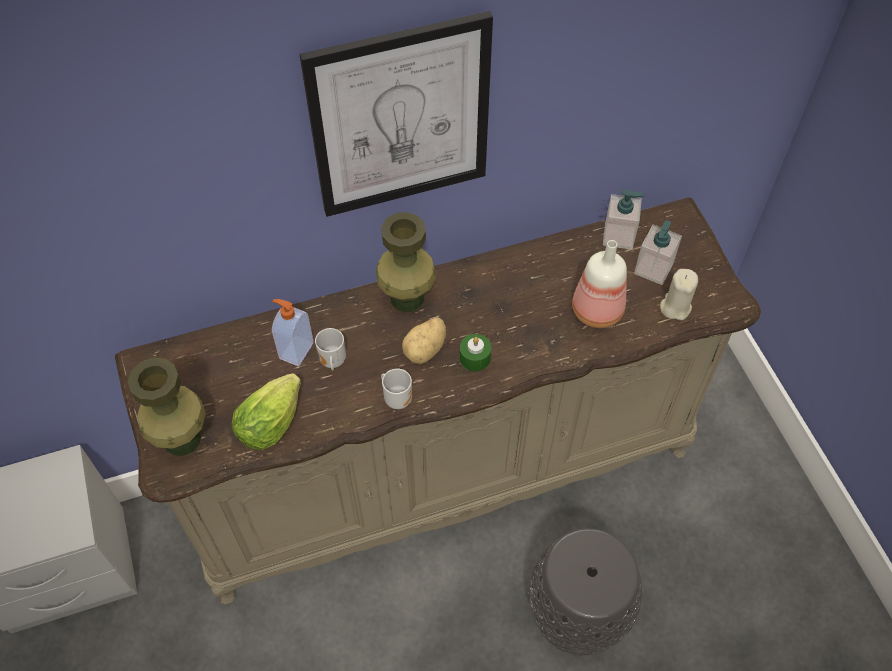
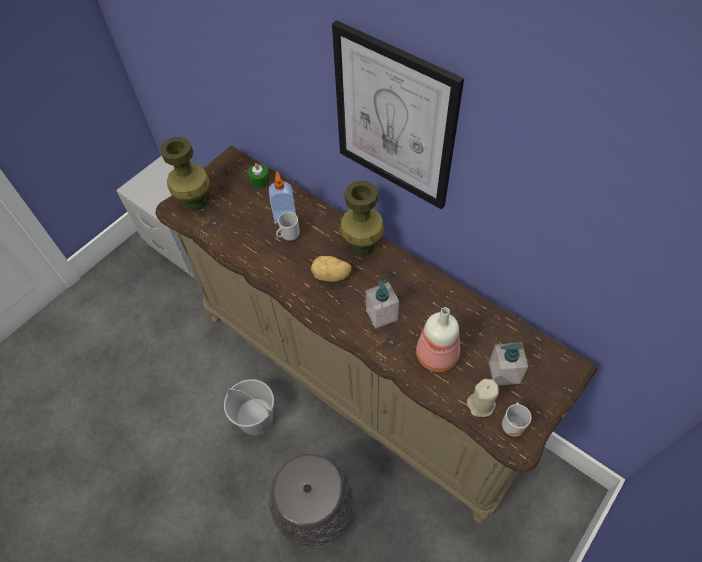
camera: 60 degrees right, 0 degrees up
lettuce [232,373,301,450] -> none
mug [381,369,412,409] -> mug moved to [502,402,531,436]
green candle [460,334,491,372] -> green candle moved to [248,163,270,188]
soap dispenser [603,190,645,250] -> soap dispenser moved to [366,281,399,328]
none -> white bucket [224,379,274,435]

